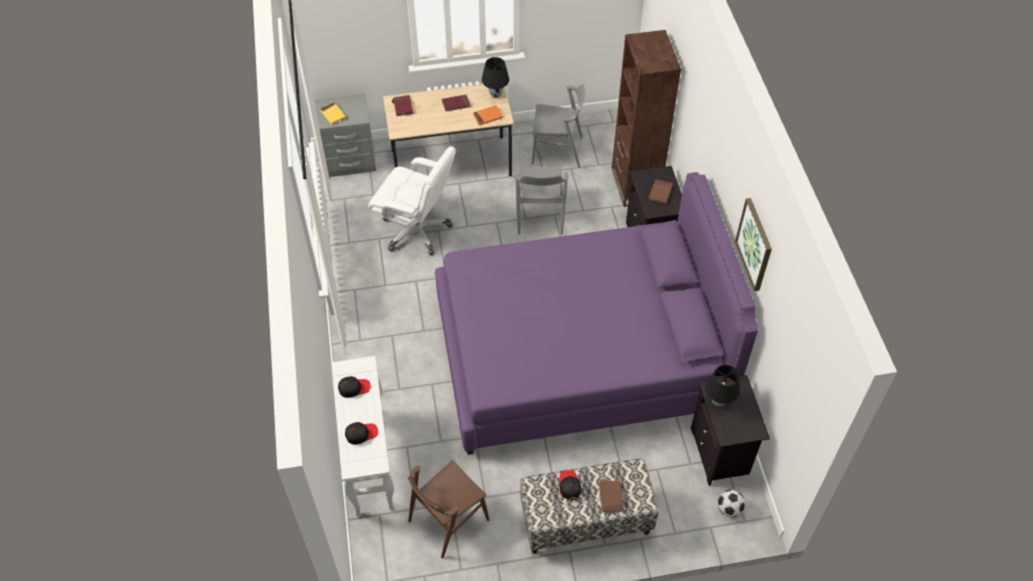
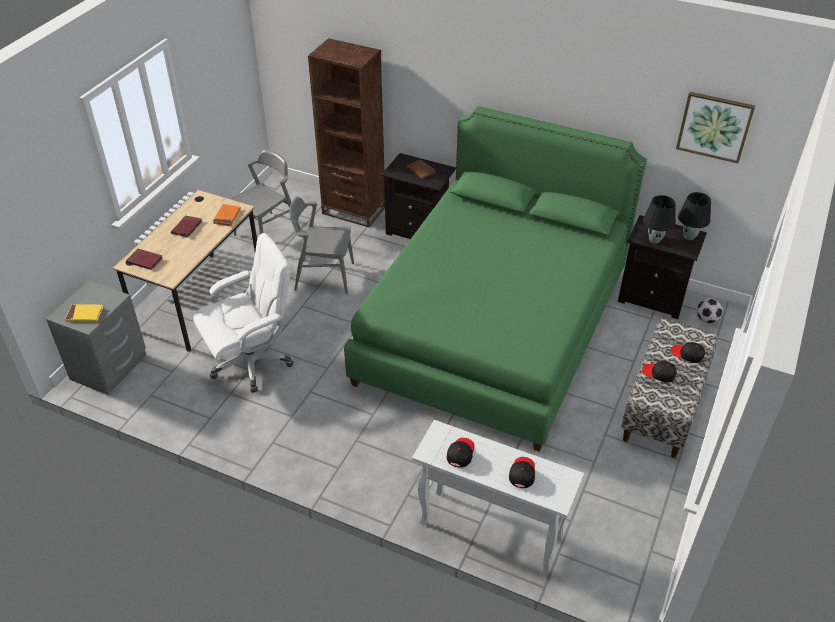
camera: 55 degrees left, 10 degrees down
brown chair [408,460,490,558] -> none
purple bed [435,172,758,455] -> green bed [344,106,647,451]
black table lamp [482,57,509,98] -> black table lamp moved to [678,192,711,240]
grey chair [515,166,568,235] -> grey chair turned 150 degrees clockwise [289,197,354,294]
brown book [599,481,624,513] -> black cap [671,342,705,363]
picture [735,198,772,291] -> picture moved to [676,92,755,163]

